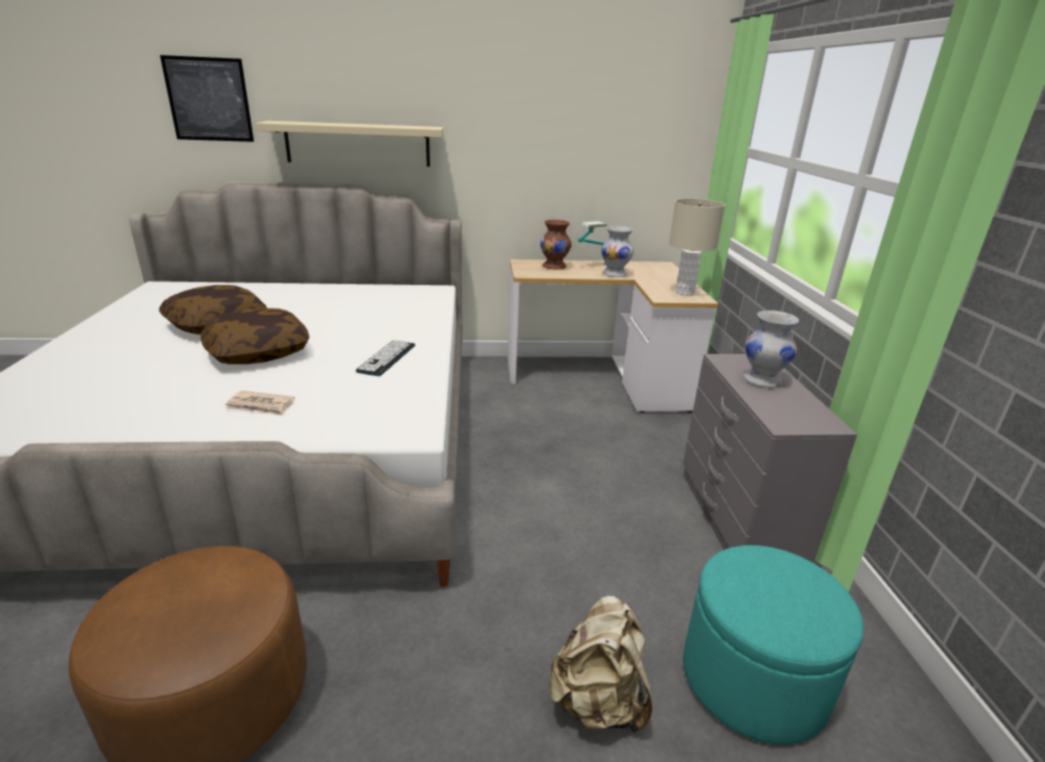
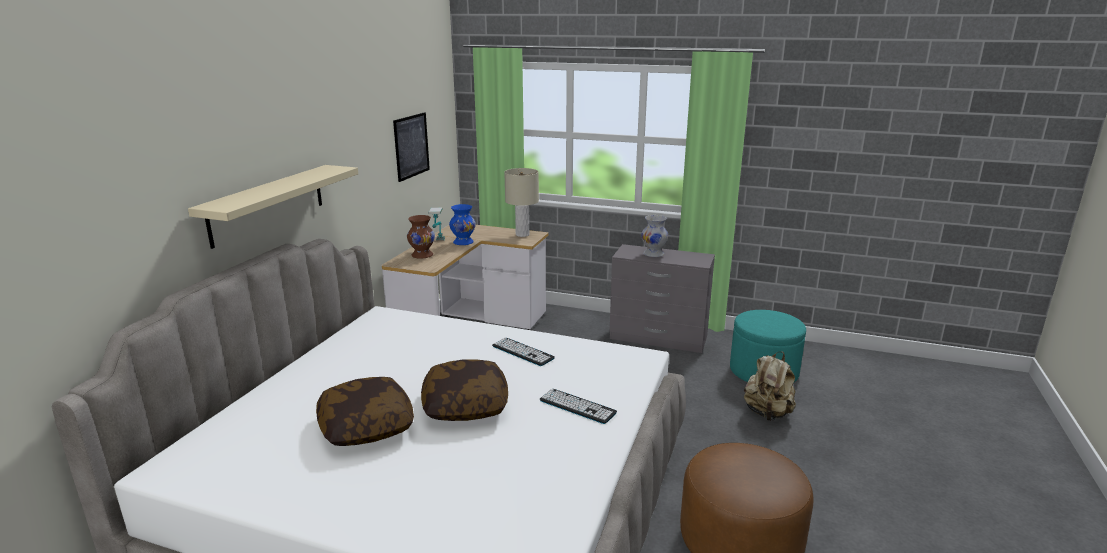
camera: 65 degrees left, 5 degrees down
picture [160,55,254,142] -> picture moved to [393,112,430,182]
newspaper [225,391,295,416] -> keyboard [539,389,617,424]
white vase [601,226,634,277] -> blue vase [449,204,476,245]

